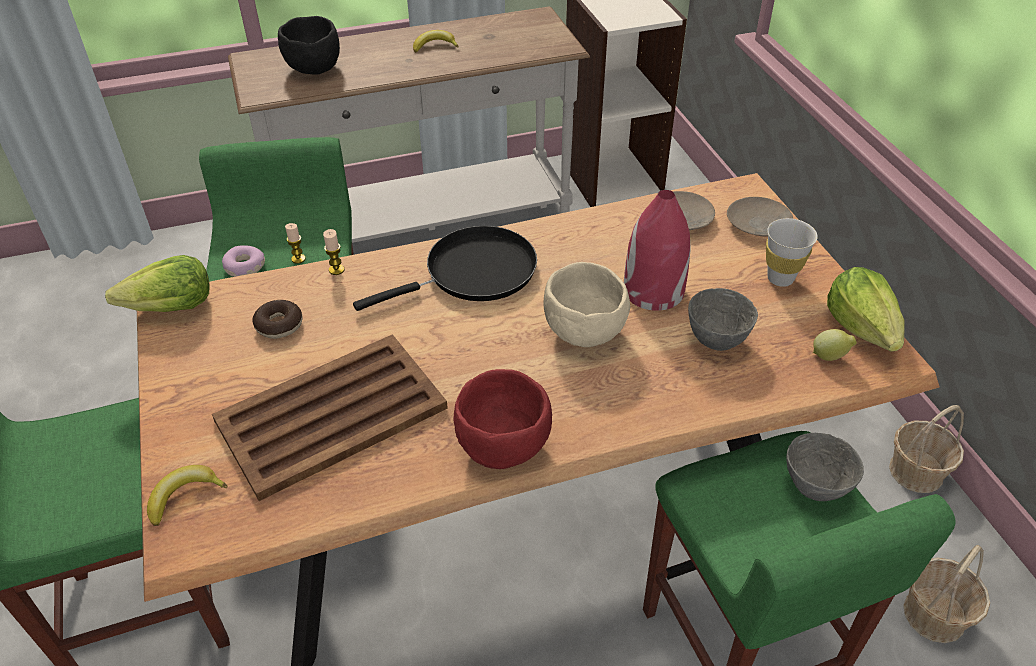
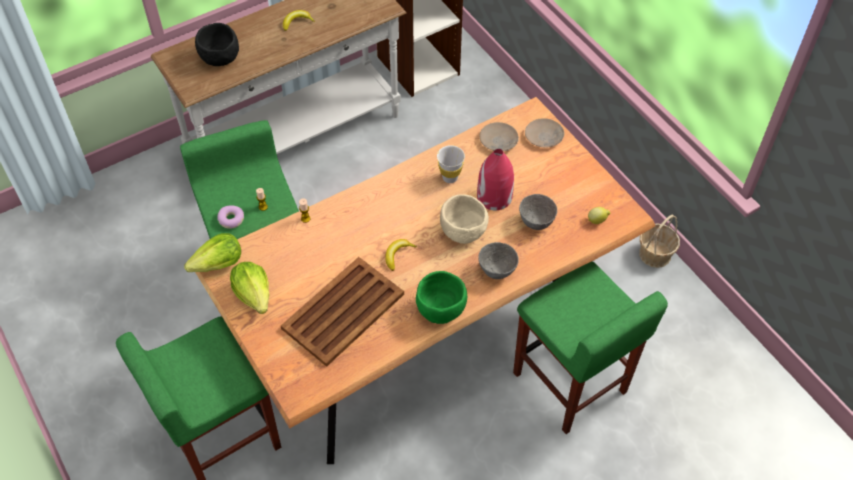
camera: 15 degrees left, 10 degrees up
banana [147,465,228,526] -> banana moved to [385,239,417,271]
donut [252,300,302,339] -> none
black frying pan [353,226,537,311] -> none
red bowl [453,369,552,469] -> green bowl [416,271,467,324]
white cup [766,218,818,287] -> white cup moved to [437,145,465,183]
grey bowl [786,433,864,501] -> grey bowl moved to [478,242,519,279]
lettuce [827,267,905,352] -> lettuce moved to [230,262,269,314]
basket [903,545,990,643] -> none

